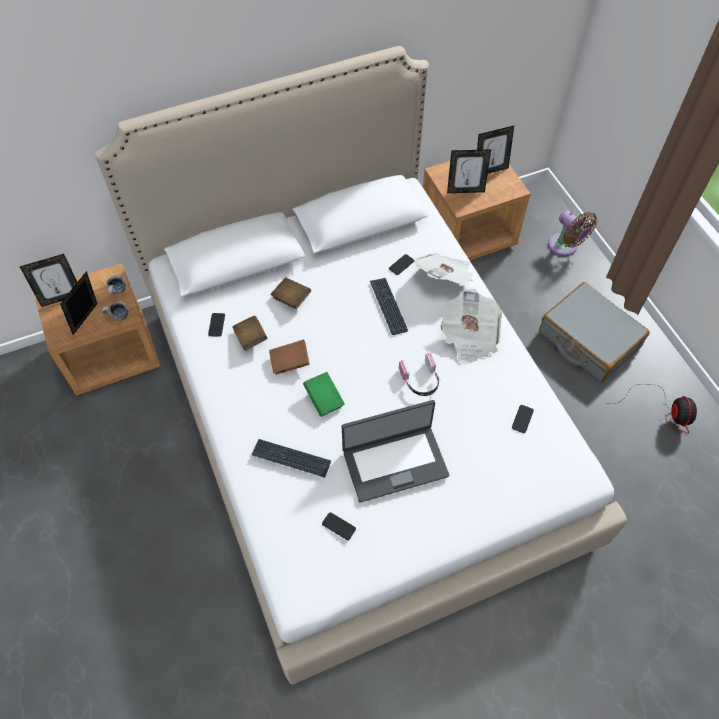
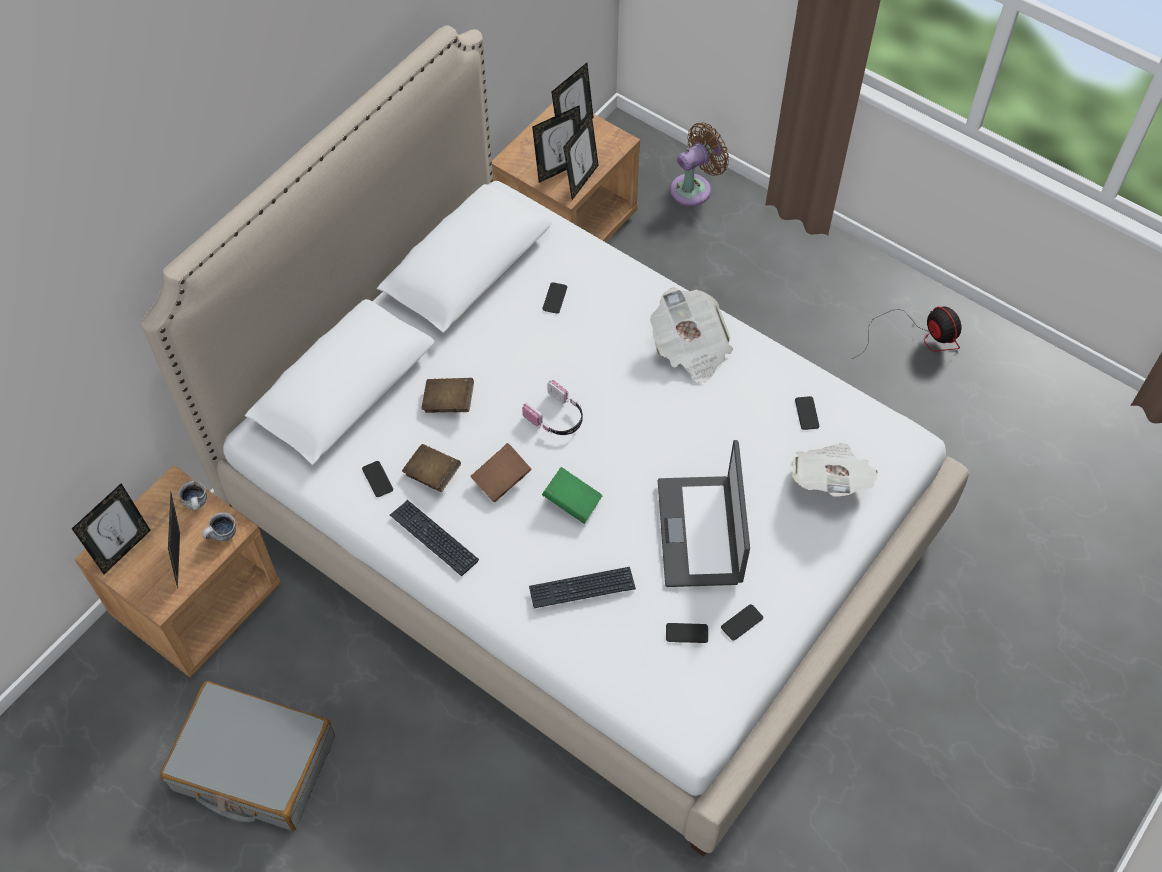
camera: 30 degrees left, 0 degrees up
laptop [342,400,449,502] -> laptop turned 135 degrees clockwise [658,440,750,587]
keyboard [370,278,408,335] -> keyboard moved to [390,500,479,576]
headphones [399,353,440,396] -> headphones moved to [522,380,583,435]
newspaper [415,253,473,283] -> newspaper moved to [792,443,878,497]
grey suitcase [539,282,650,383] -> grey suitcase moved to [160,681,335,831]
brown fan [548,211,598,256] -> brown fan turned 60 degrees counterclockwise [670,122,729,206]
none -> picture frame [563,112,599,200]
none -> phone [721,604,763,641]

